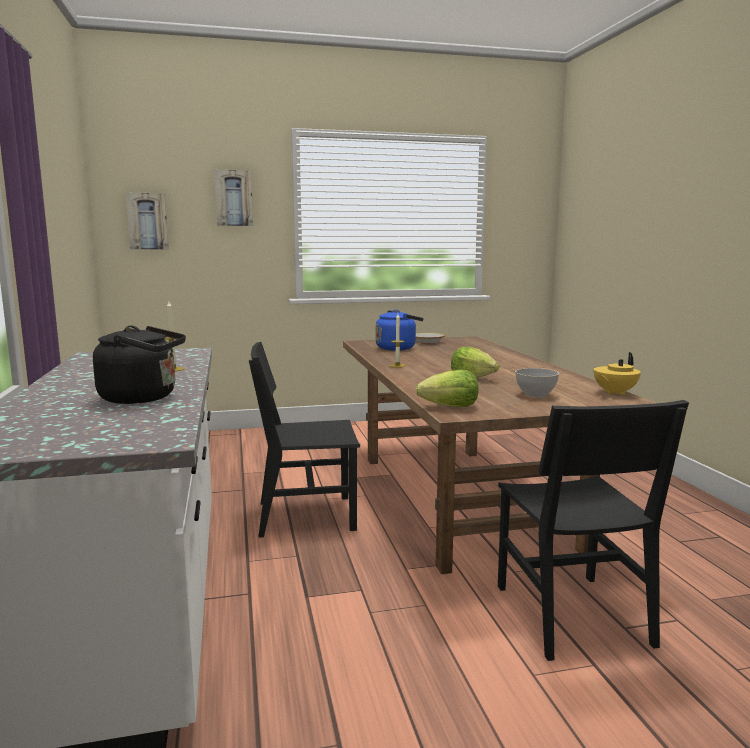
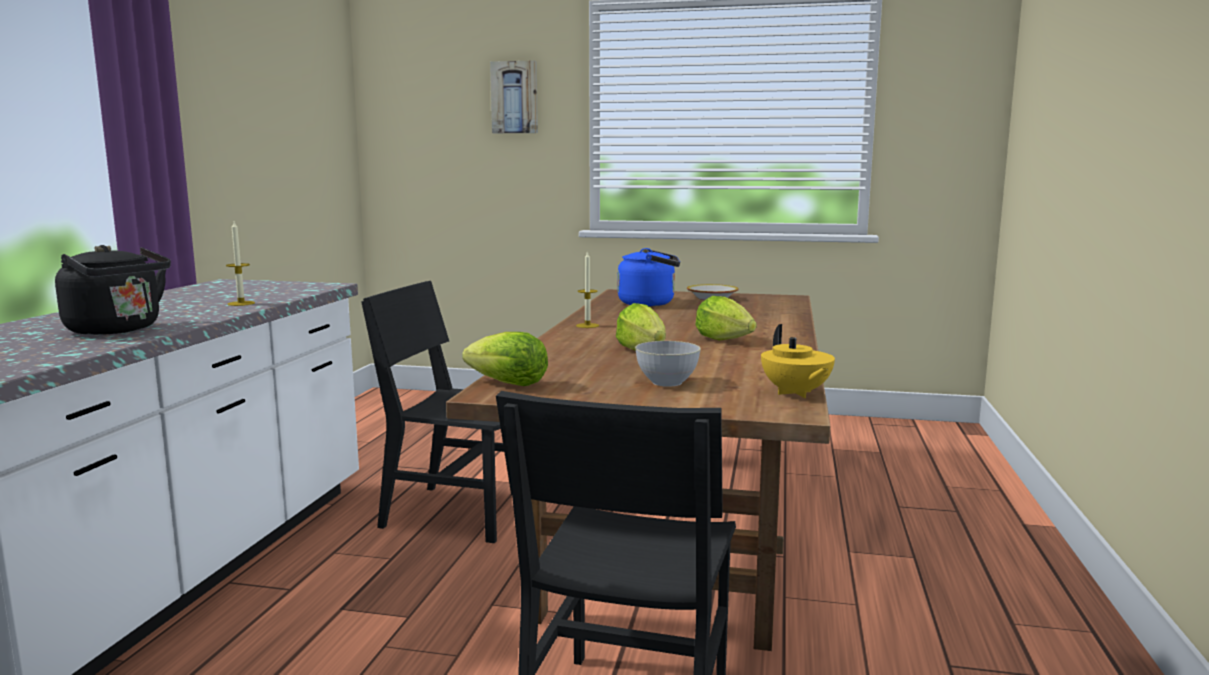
camera: 25 degrees right, 0 degrees up
picture [126,193,169,249] -> none
yellow teapot [594,352,641,395] -> yellow teapot turned 90 degrees counterclockwise [761,324,835,398]
none -> lettuce [695,296,756,341]

